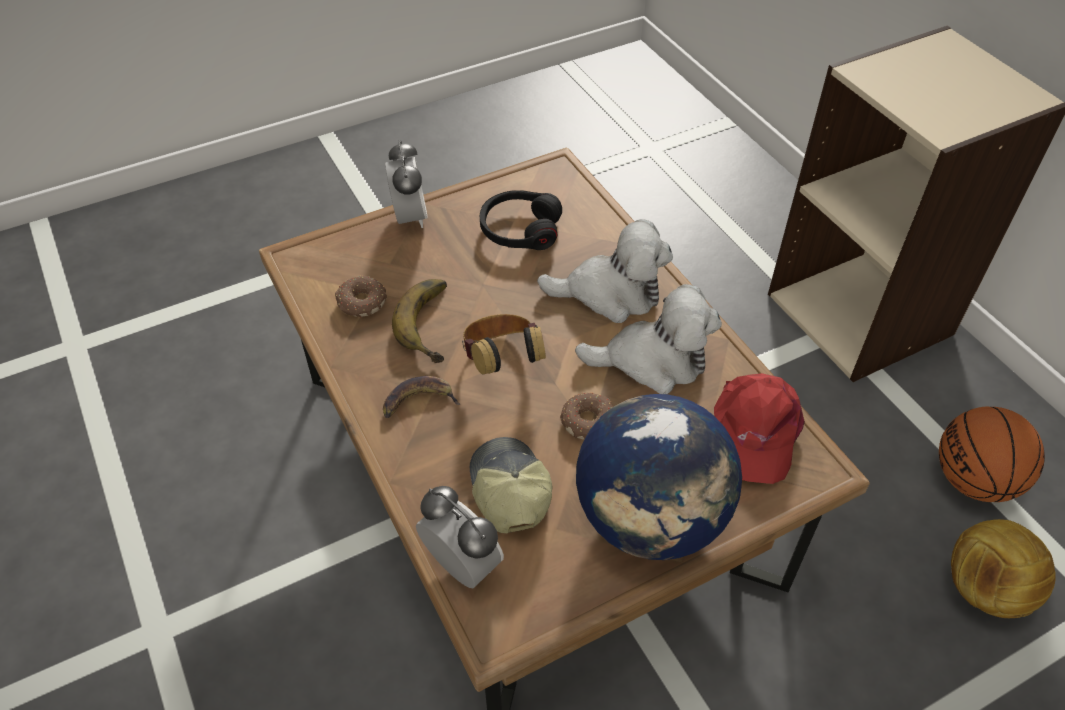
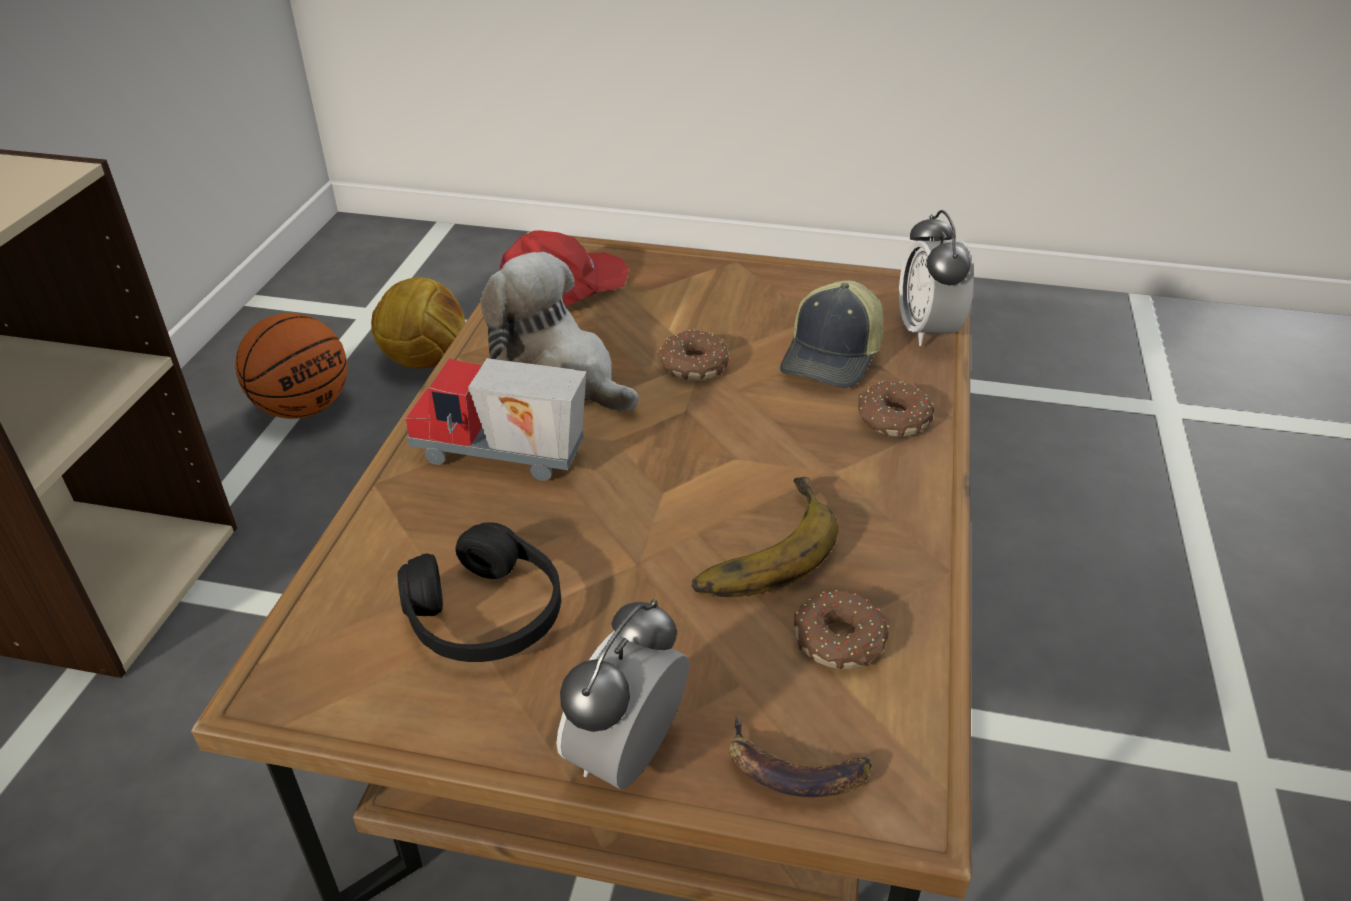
camera: 140 degrees left, 10 degrees down
banana [383,376,461,418] -> banana moved to [729,717,872,797]
headphones [462,314,546,375] -> none
plush toy [537,219,673,323] -> toy truck [405,358,586,481]
globe [576,394,742,560] -> none
none -> donut [858,381,934,437]

